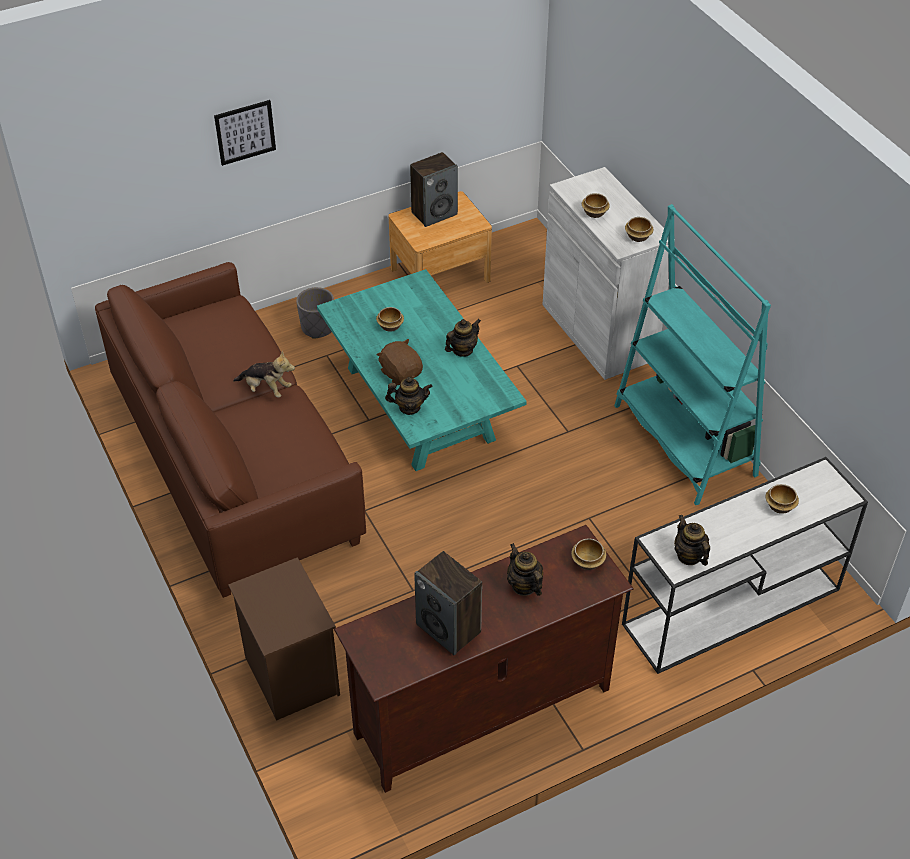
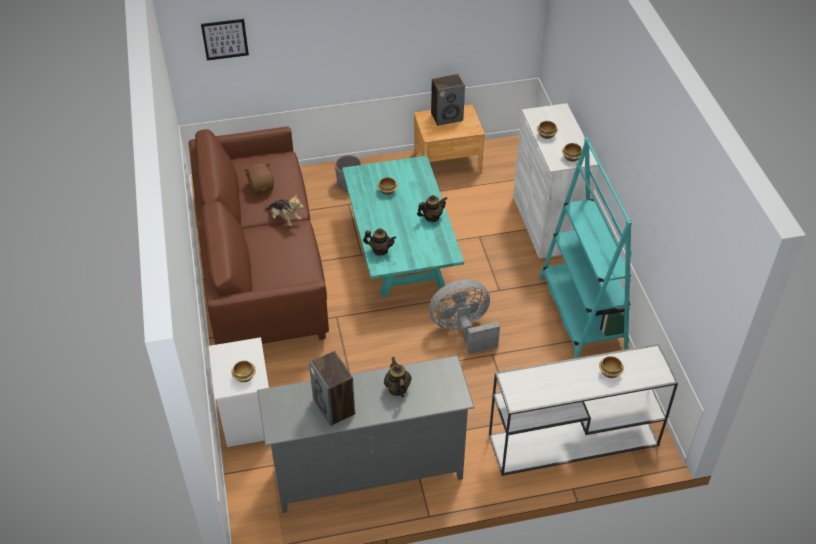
camera: 15 degrees right, 0 degrees up
picture [214,100,276,166] -> picture moved to [201,19,249,60]
brown nightstand [228,557,340,721] -> white nightstand [209,337,269,447]
brown tv stand [334,525,634,793] -> grey tv stand [257,356,474,513]
brown plush toy [377,339,423,385] -> brown plush toy moved to [244,163,274,194]
bowl [571,538,606,570] -> bowl moved to [231,361,256,382]
teapot [674,515,710,566] -> none
none -> grey fan [429,279,500,354]

